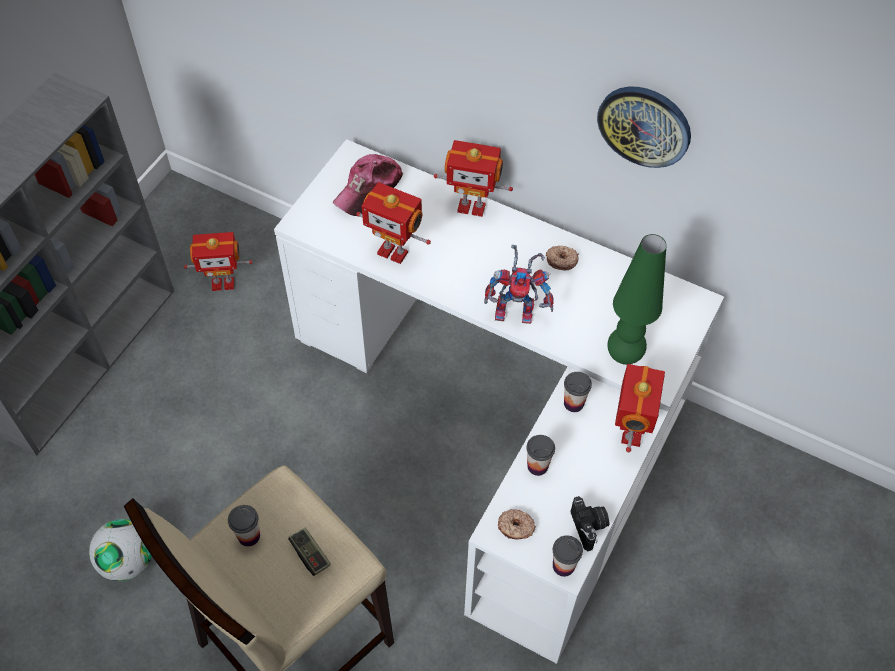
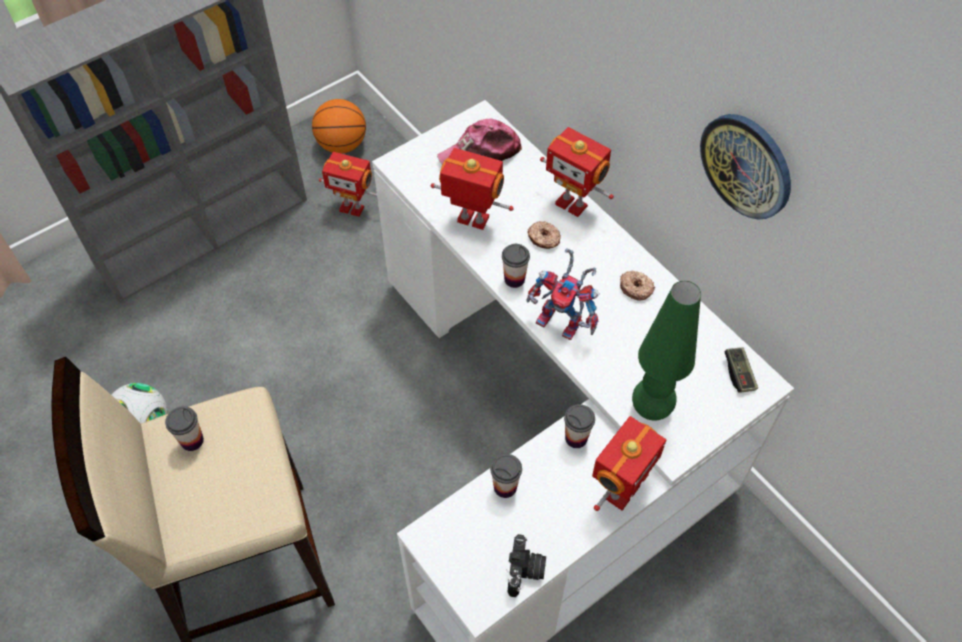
camera: 25 degrees right, 0 degrees up
game controller [288,527,331,576] -> game controller moved to [724,347,758,393]
toy robot [356,182,431,264] -> toy robot turned 150 degrees clockwise [431,148,514,230]
donut [498,509,536,540] -> donut moved to [527,221,561,249]
cup [553,535,583,577] -> cup moved to [502,244,530,288]
none -> basketball [312,99,366,154]

